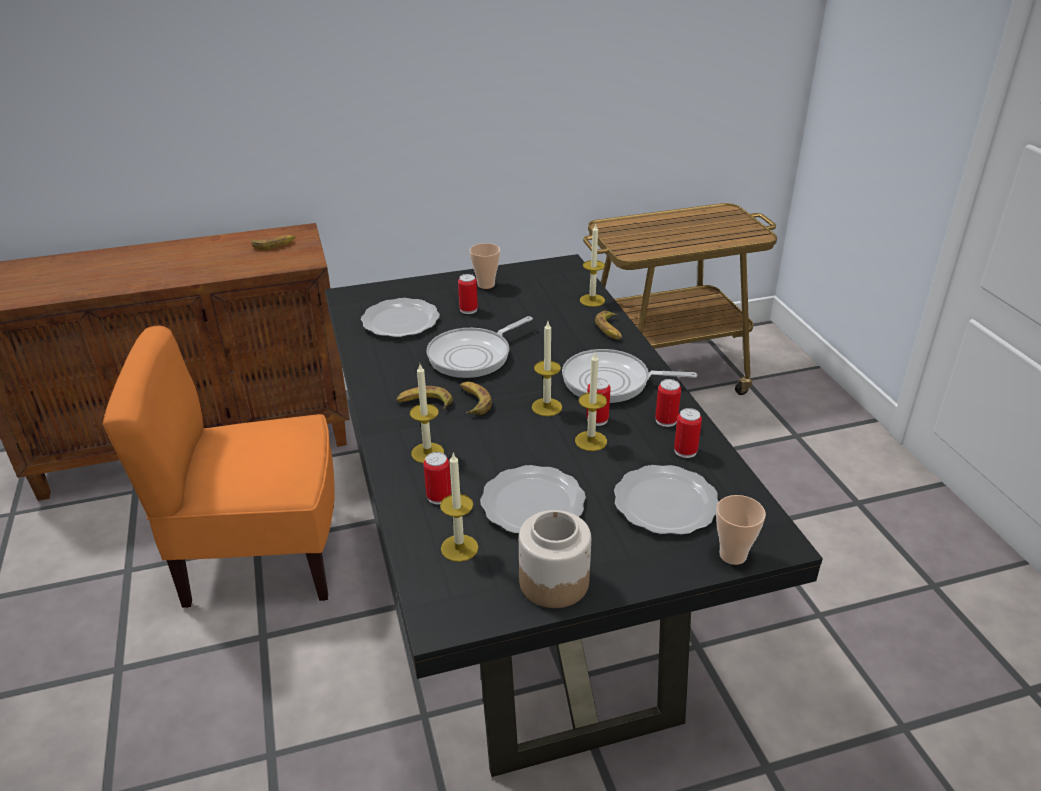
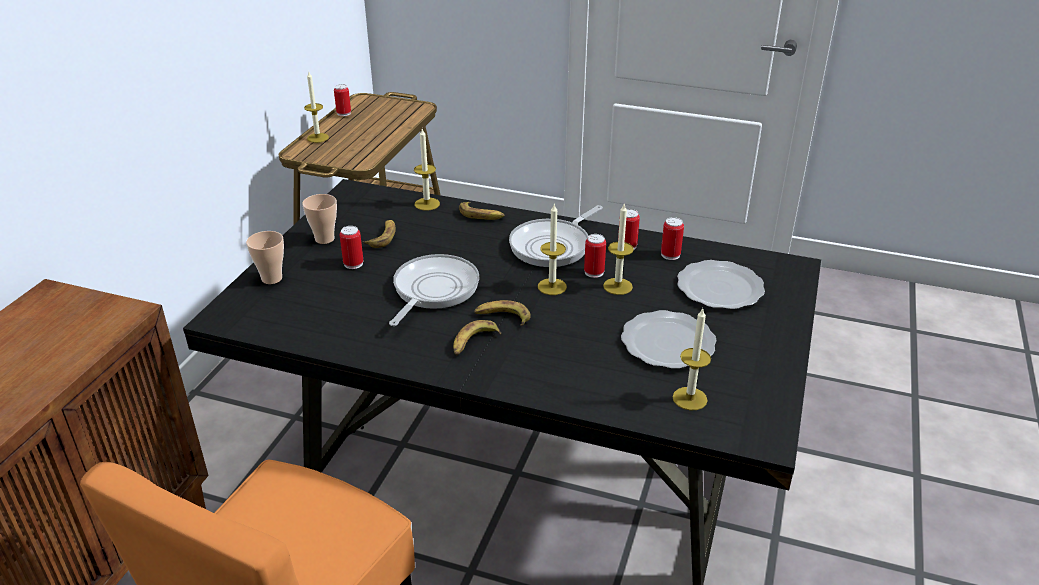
camera: 55 degrees left, 0 degrees up
banana [251,235,295,250] -> banana moved to [363,220,395,248]
plate [361,298,440,337] -> none
candle [410,364,444,463] -> candle moved to [304,72,329,143]
can [424,452,451,505] -> can moved to [334,84,351,116]
frying pan [426,316,533,378] -> frying pan turned 150 degrees counterclockwise [389,254,479,326]
jar [519,510,591,608] -> none
cup [716,495,766,565] -> cup moved to [246,231,284,284]

